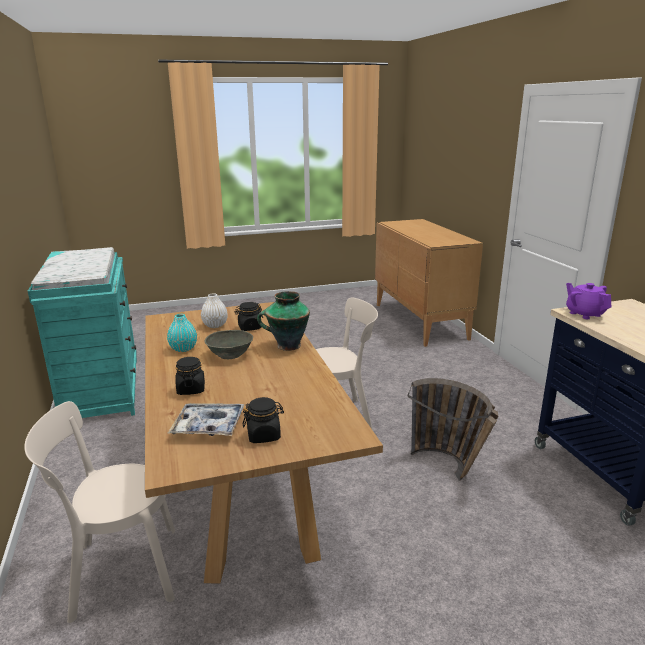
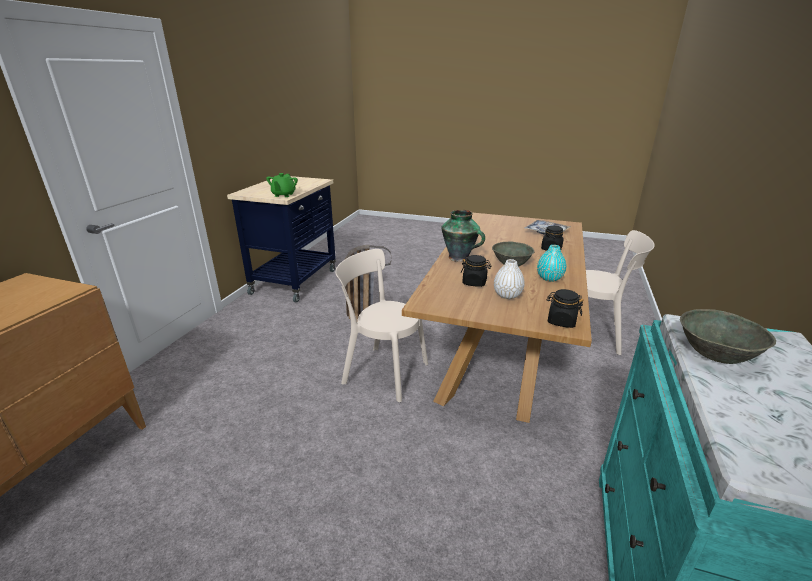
camera: 145 degrees left, 5 degrees up
black jar [243,397,284,443] -> black jar moved to [547,289,583,328]
purple teapot [566,283,611,319] -> green teapot [266,173,298,197]
none -> grey bowl [680,309,776,364]

